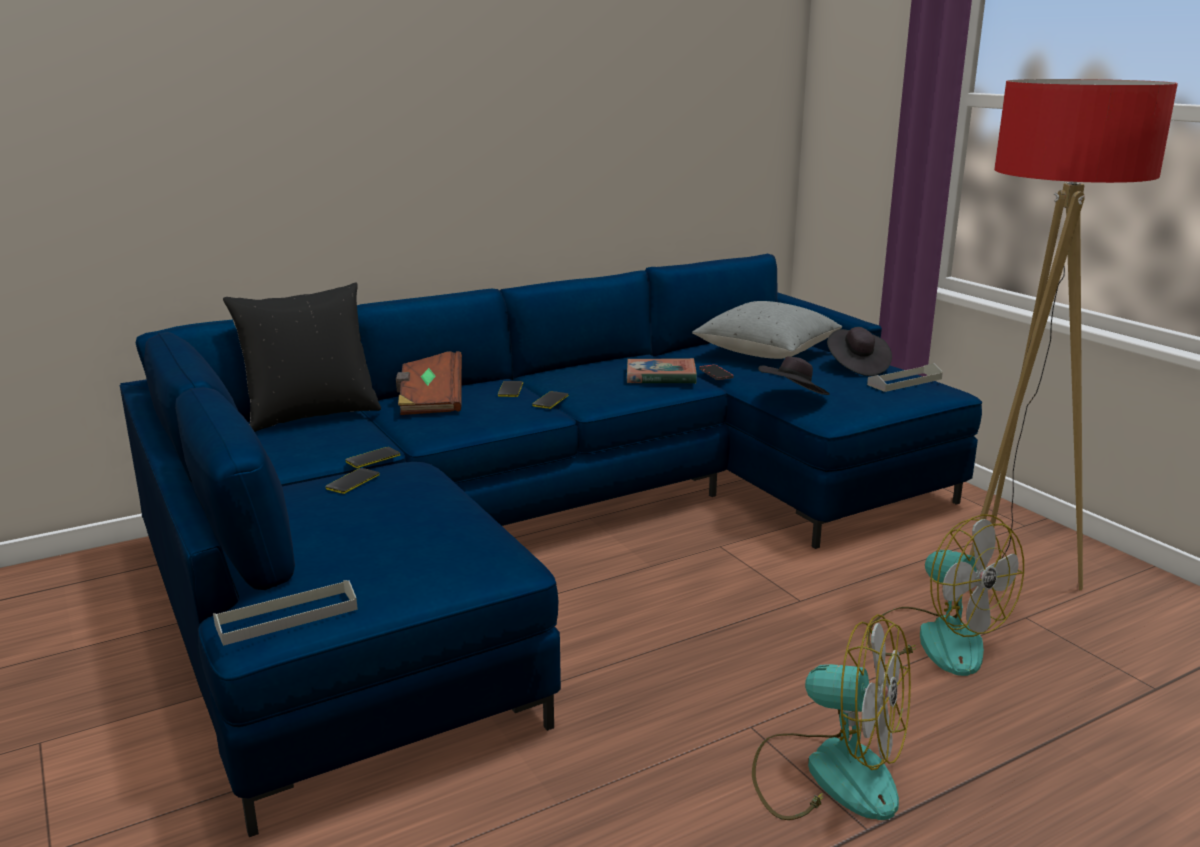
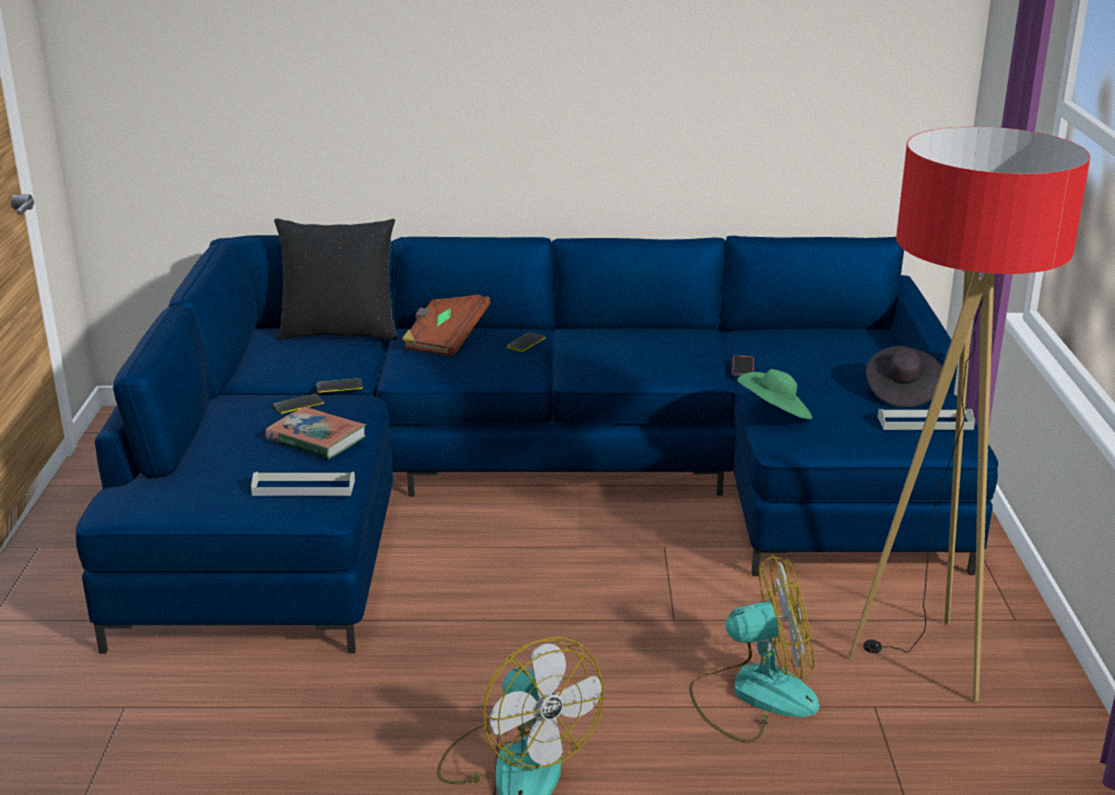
camera: 30 degrees right, 5 degrees up
grey tray [213,580,358,646] -> grey tray moved to [251,472,355,496]
phone [533,391,569,409] -> none
book [627,358,697,384] -> book moved to [265,407,366,459]
grey pillow [692,301,842,359] -> none
black hat [758,357,830,395] -> green hat [737,369,813,419]
fan [867,514,1024,676] -> fan turned 90 degrees counterclockwise [689,555,820,743]

